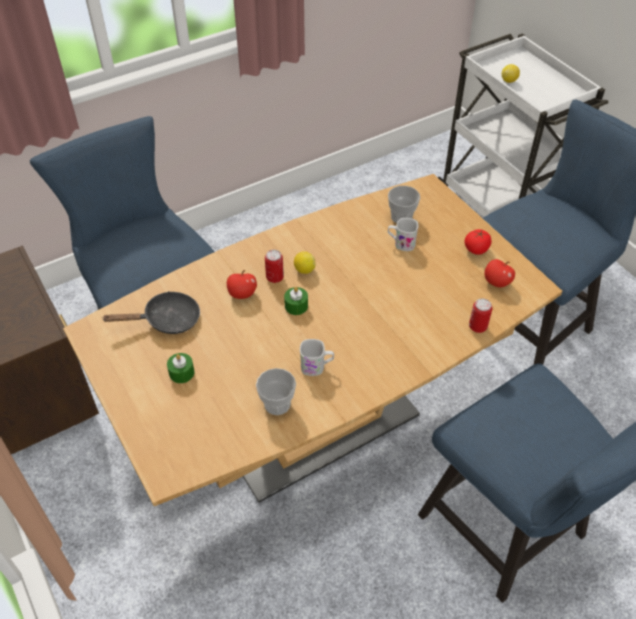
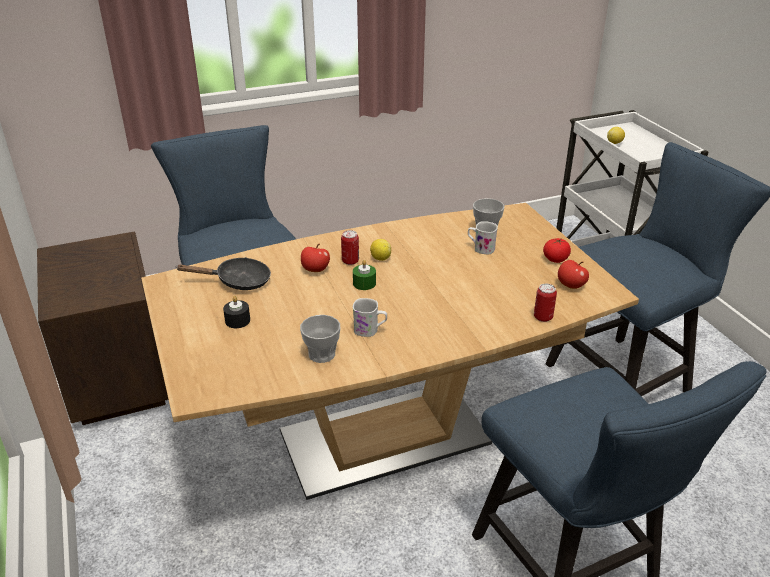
camera: 10 degrees right, 15 degrees down
green candle [167,353,195,383] -> black candle [223,296,250,328]

